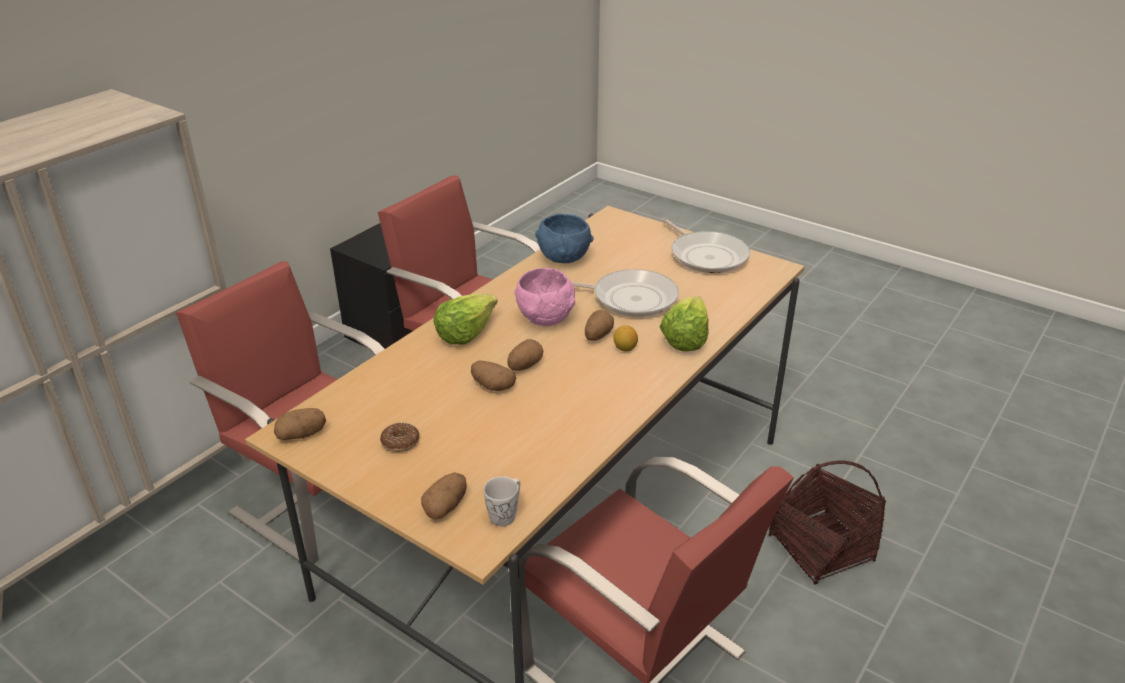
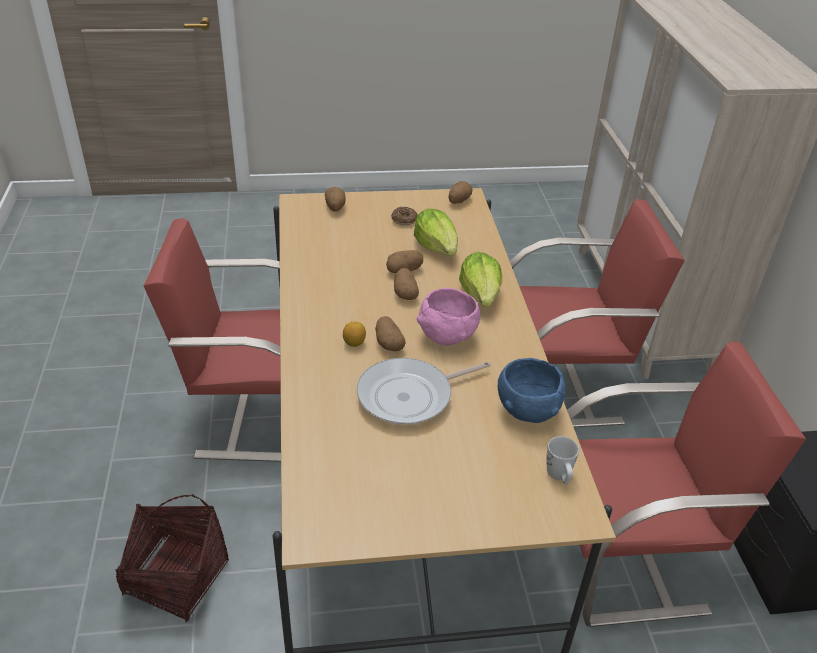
camera: 135 degrees right, 5 degrees up
white mug [484,476,520,526] -> white mug moved to [546,436,579,484]
lettuce [660,296,709,352] -> lettuce moved to [414,209,458,256]
frying pan [662,218,750,273] -> none

